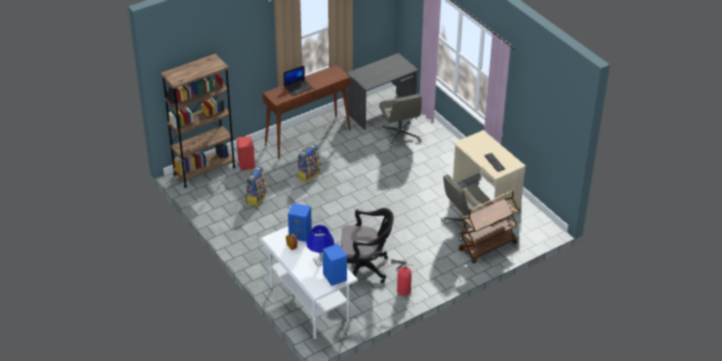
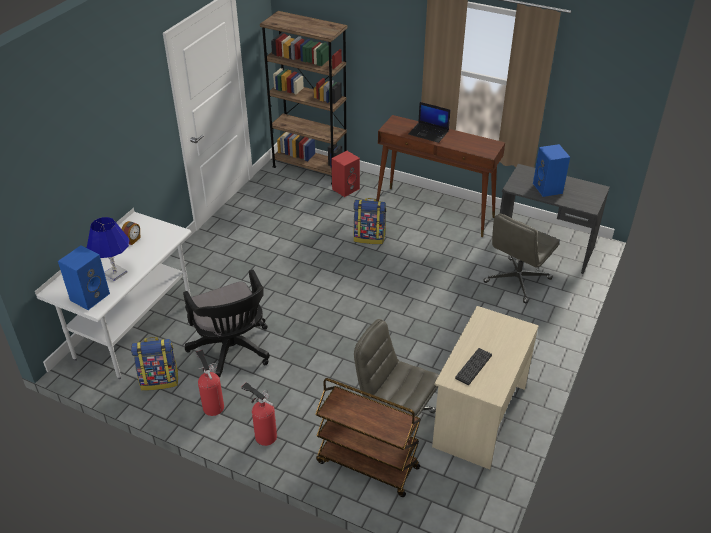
camera: 60 degrees right, 0 degrees up
backpack [245,166,267,206] -> backpack moved to [131,337,178,391]
blue speaker [288,203,312,242] -> blue speaker moved to [533,144,570,197]
none -> fire extinguisher [241,382,277,446]

